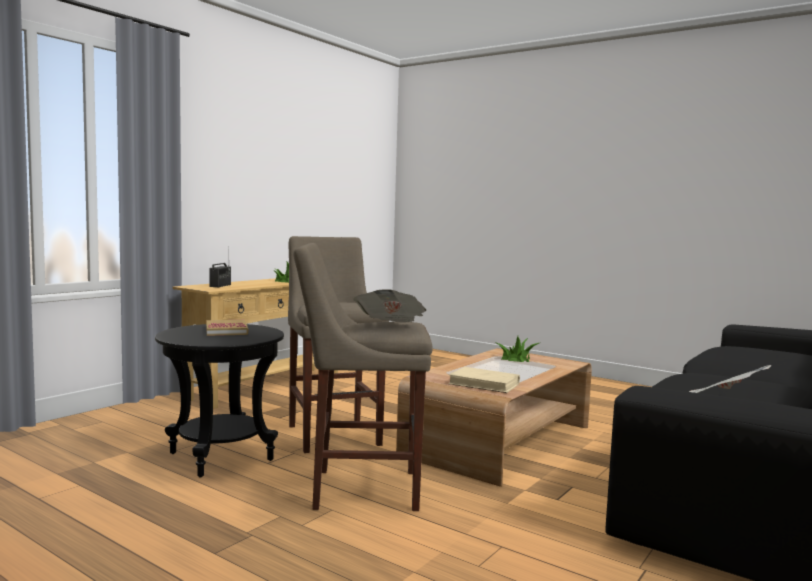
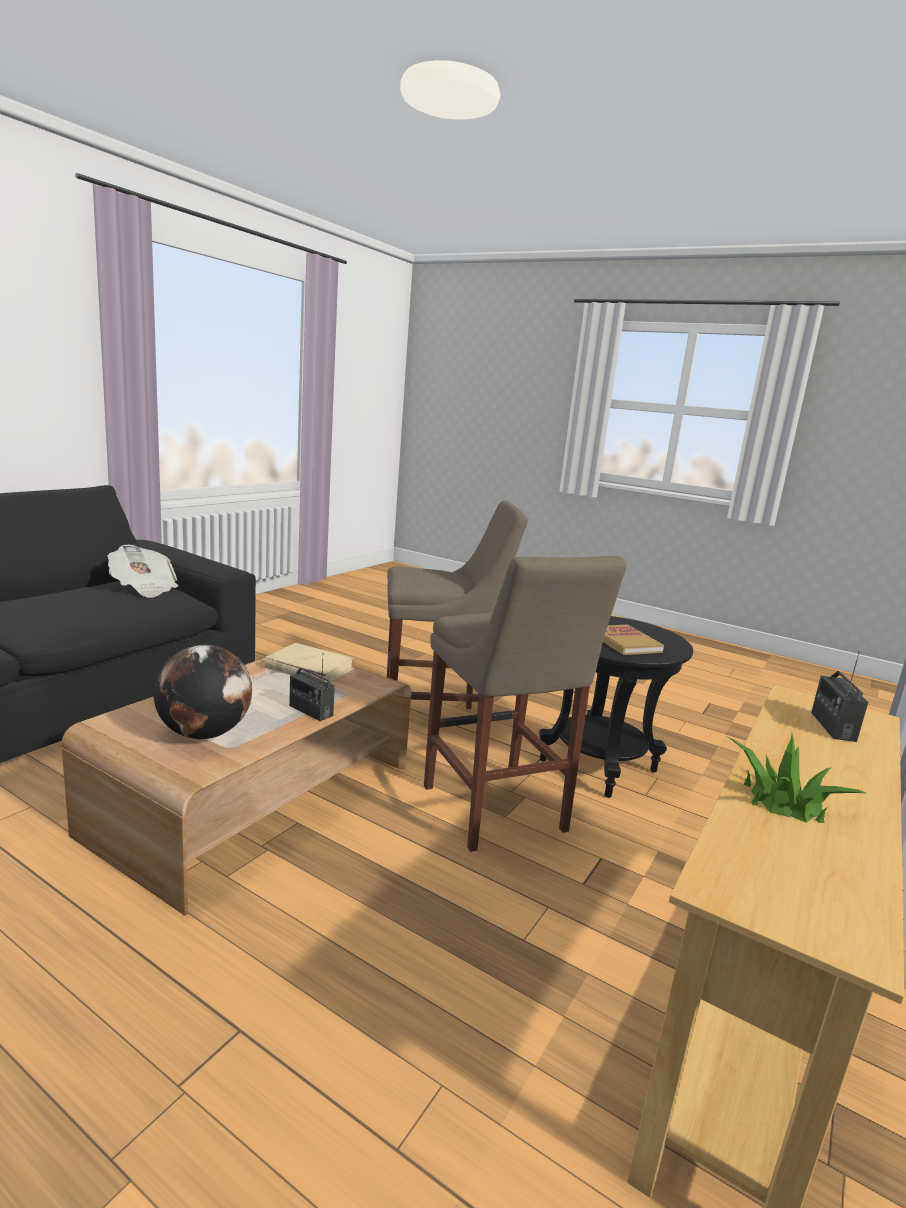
camera: 175 degrees right, 10 degrees up
newspaper [353,289,426,322] -> none
potted plant [497,336,539,362] -> globe [153,645,252,739]
none -> radio [289,659,335,721]

